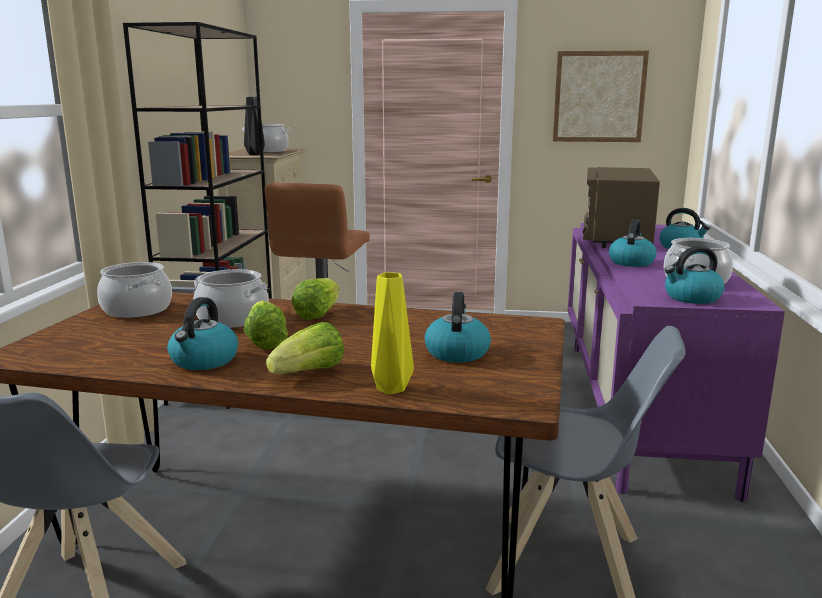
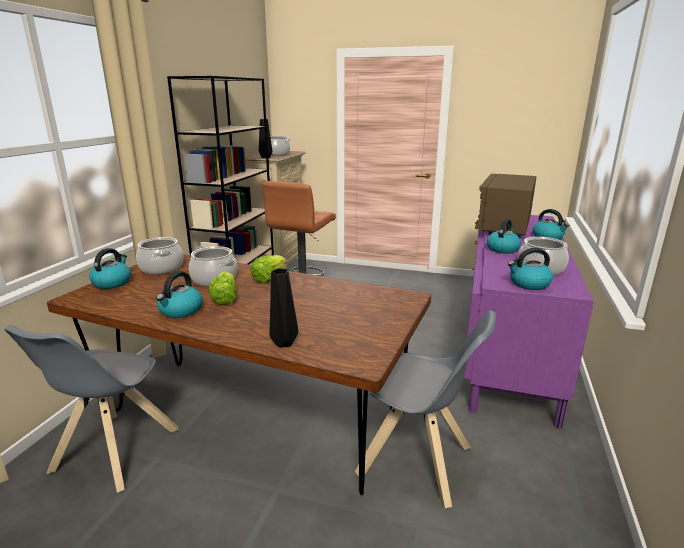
camera: 10 degrees right, 5 degrees up
lettuce [266,322,344,374] -> none
yellow vase [371,272,414,394] -> black vase [270,268,298,348]
kettle [425,292,491,363] -> kettle moved to [89,248,131,289]
picture [553,50,649,142] -> none

